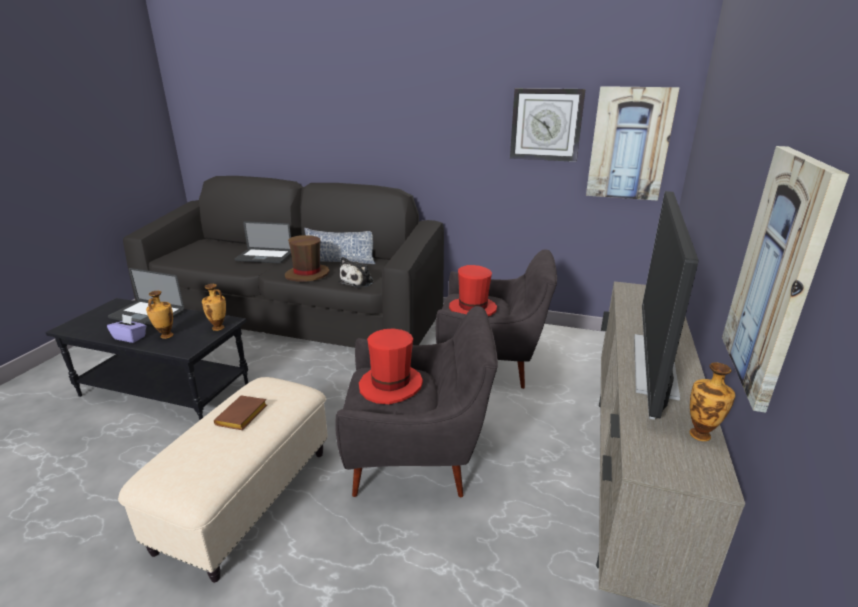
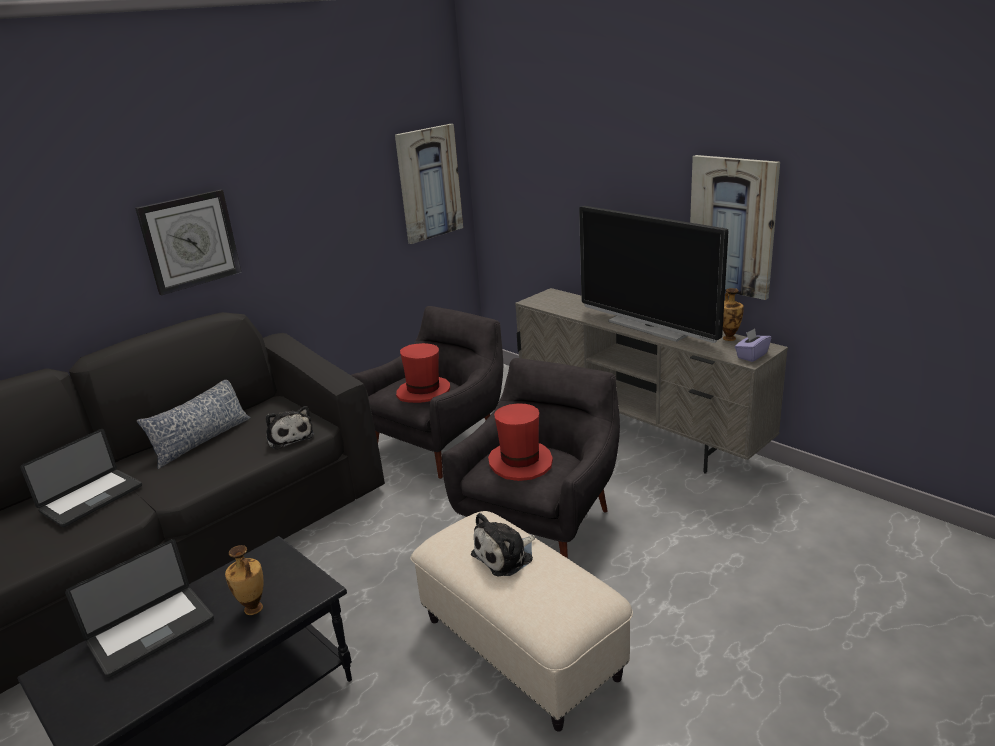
camera: 60 degrees left, 0 degrees up
purple tissue box [107,314,146,343] -> purple tissue box moved to [735,328,771,362]
vase [202,284,226,331] -> none
brown book [214,395,267,430] -> plush toy [471,513,535,576]
brown hat [285,235,330,282] -> none
wall clock [510,88,586,162] -> wall clock moved to [135,190,241,296]

